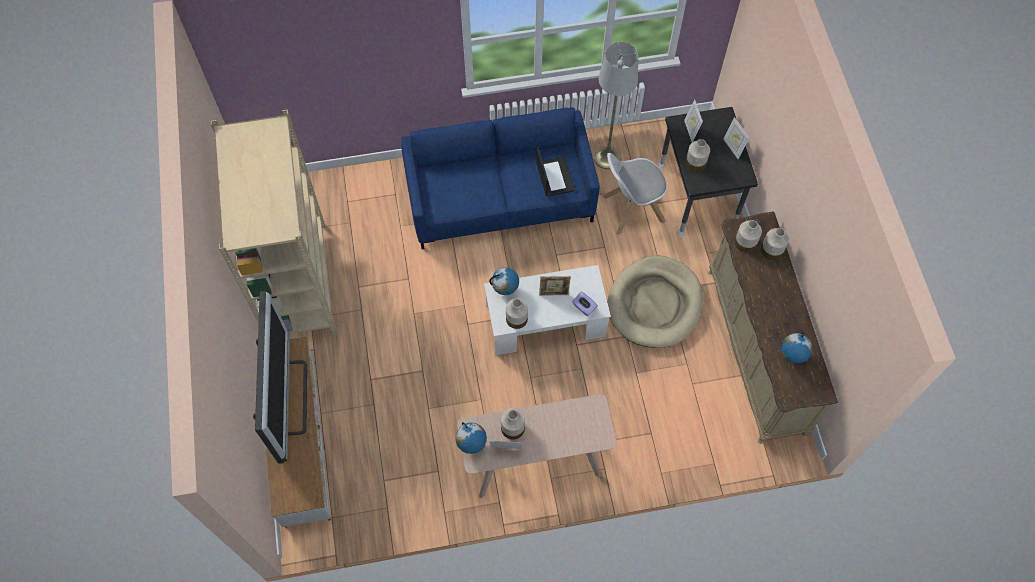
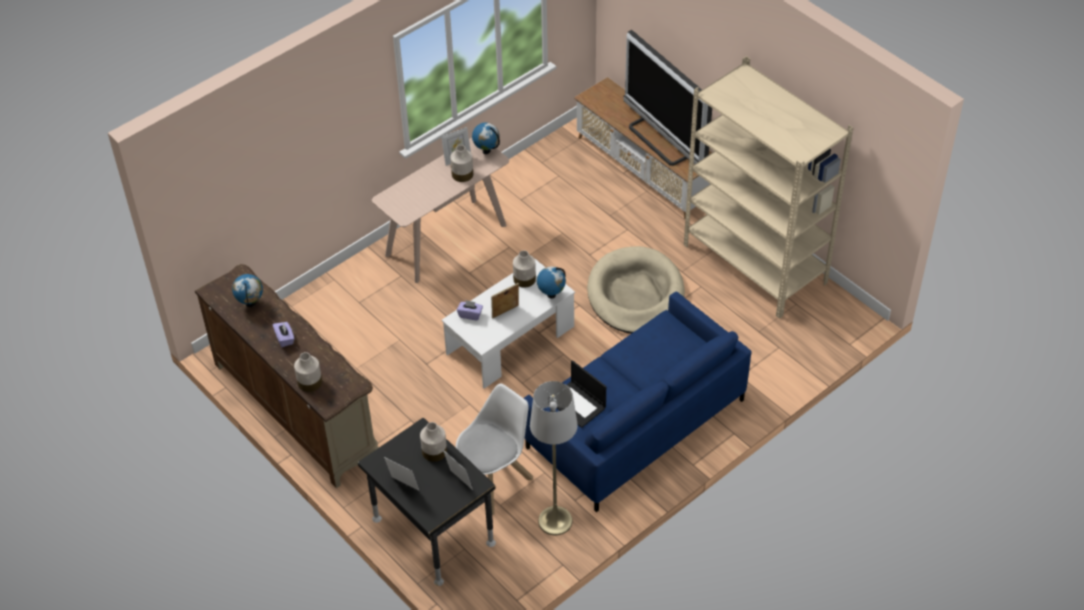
camera: 150 degrees right, 15 degrees down
beige dog bed [608,255,703,348] -> beige dog bed moved to [587,246,685,334]
beige vase [734,220,762,253] -> none
none -> purple tissue box [273,322,294,347]

